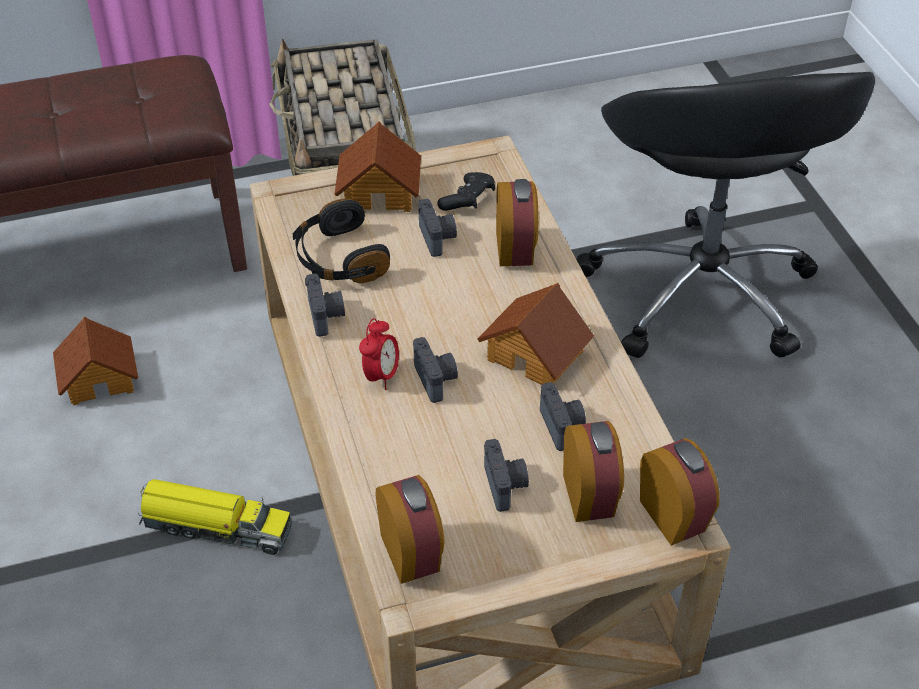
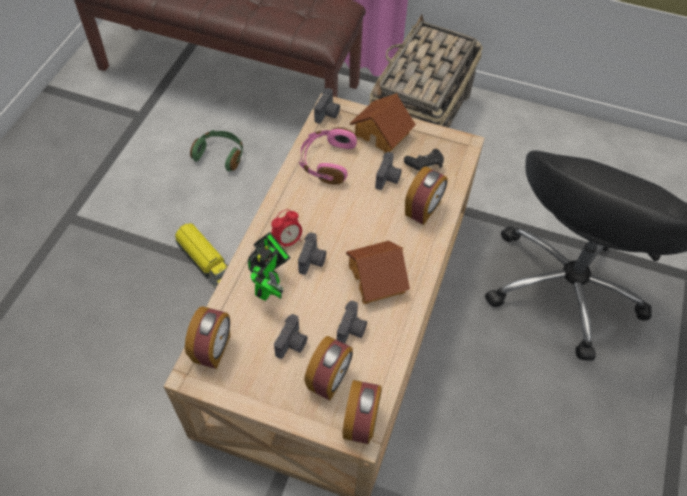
camera: 35 degrees right, 10 degrees up
toy house [53,317,138,405] -> green headphones [190,130,243,171]
black headphones [293,199,390,283] -> pink headphones [299,127,357,185]
camera [305,274,345,337] -> camera moved to [314,88,340,124]
none -> toy robot [248,232,290,301]

